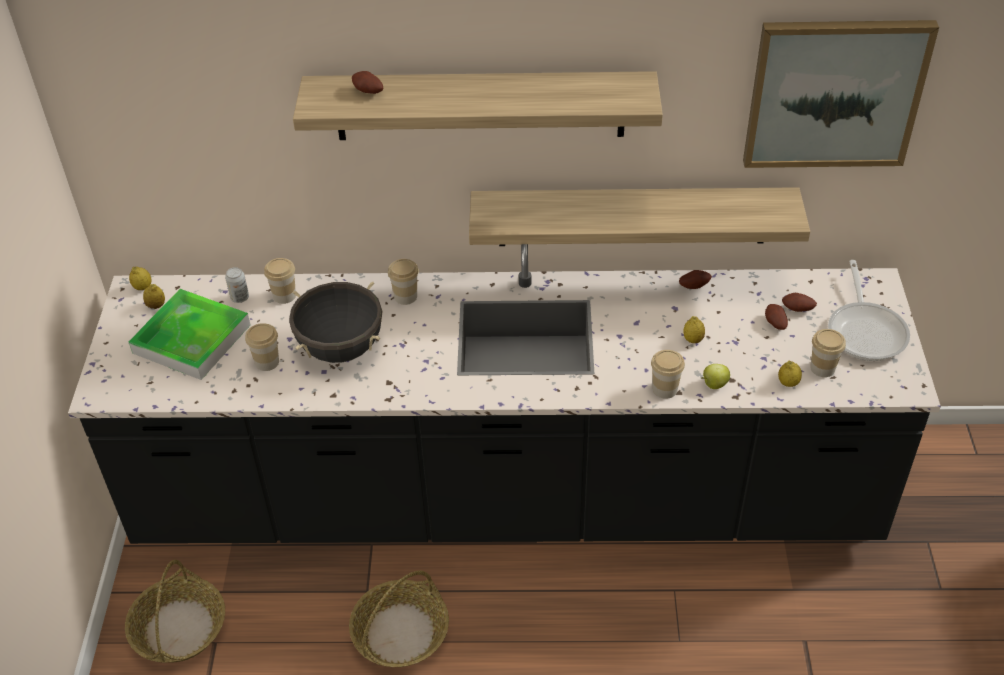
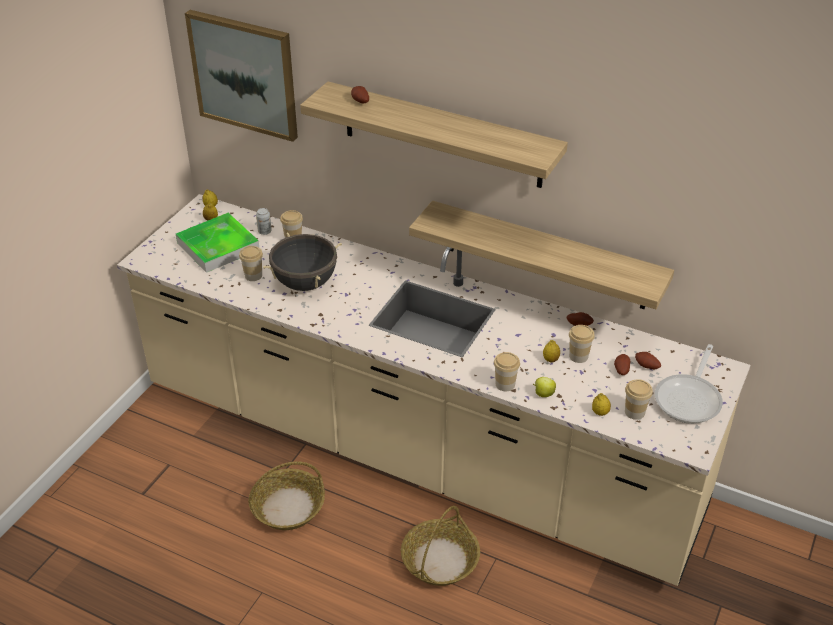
camera: 25 degrees right, 5 degrees down
black counter [68,244,941,544] -> beige counter [117,194,750,586]
basket [125,560,225,663] -> basket moved to [401,506,480,586]
cup [388,259,419,305] -> cup moved to [569,325,595,363]
picture [743,20,939,168] -> picture moved to [185,10,298,142]

